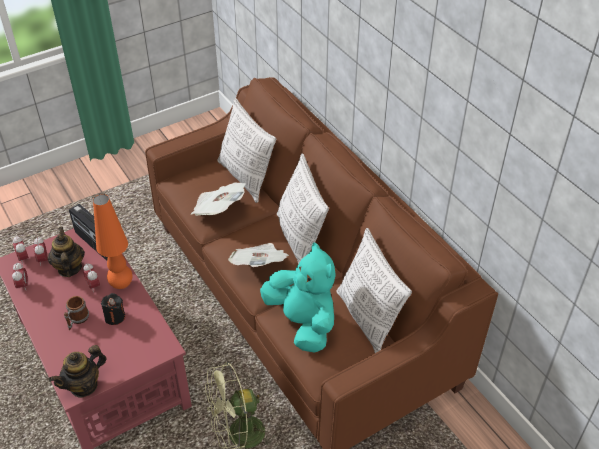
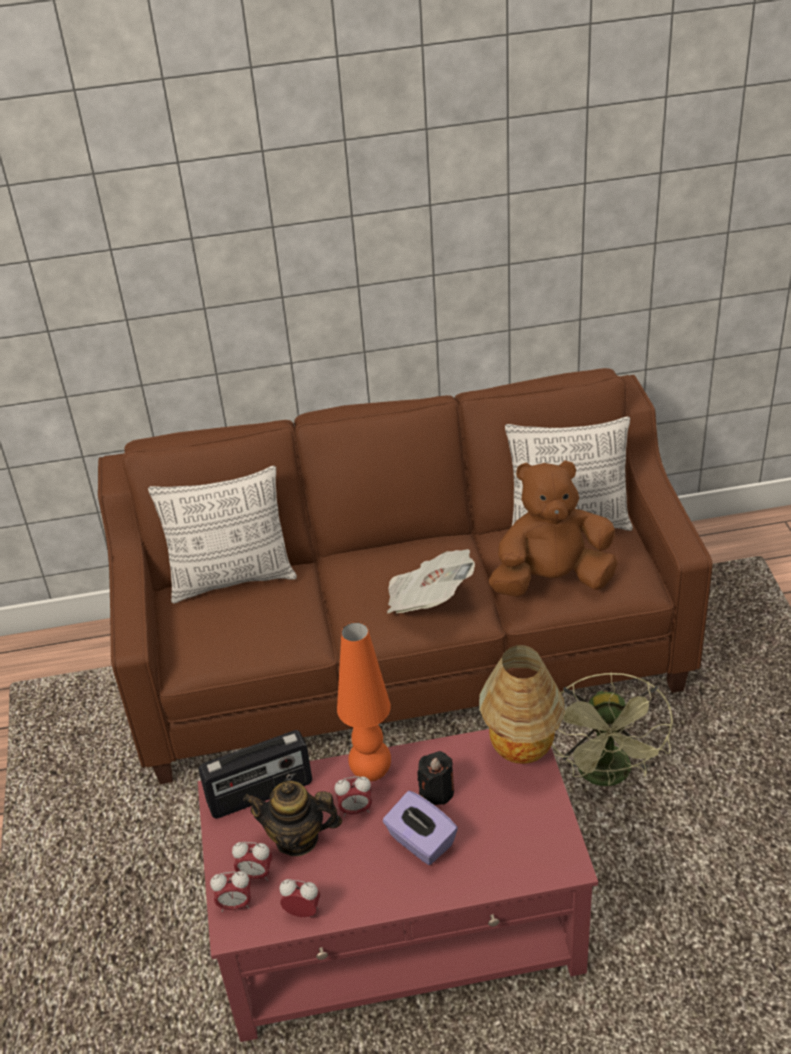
camera: 65 degrees left, 5 degrees down
teapot [49,345,107,398] -> none
mug [64,296,89,330] -> purple tissue box [383,791,458,865]
newspaper [191,182,246,215] -> none
turquoise plush toy [260,242,336,353] -> brown plush toy [489,460,617,597]
pillow [277,153,329,264] -> none
none -> table lamp [479,645,565,764]

